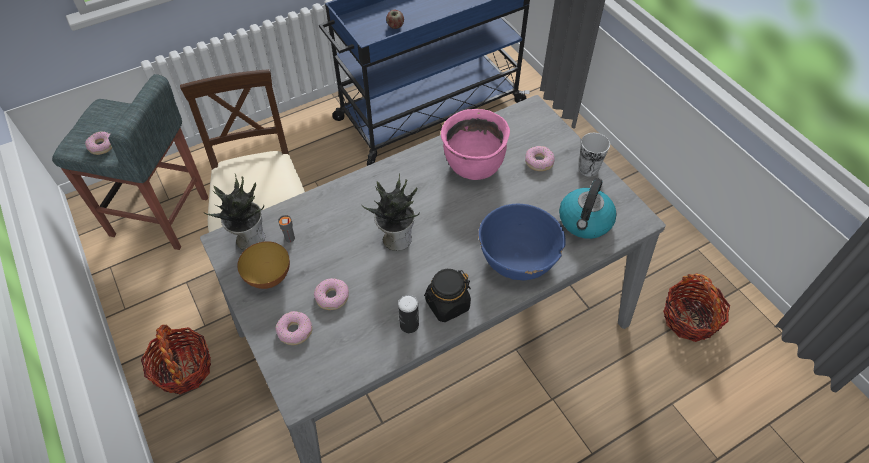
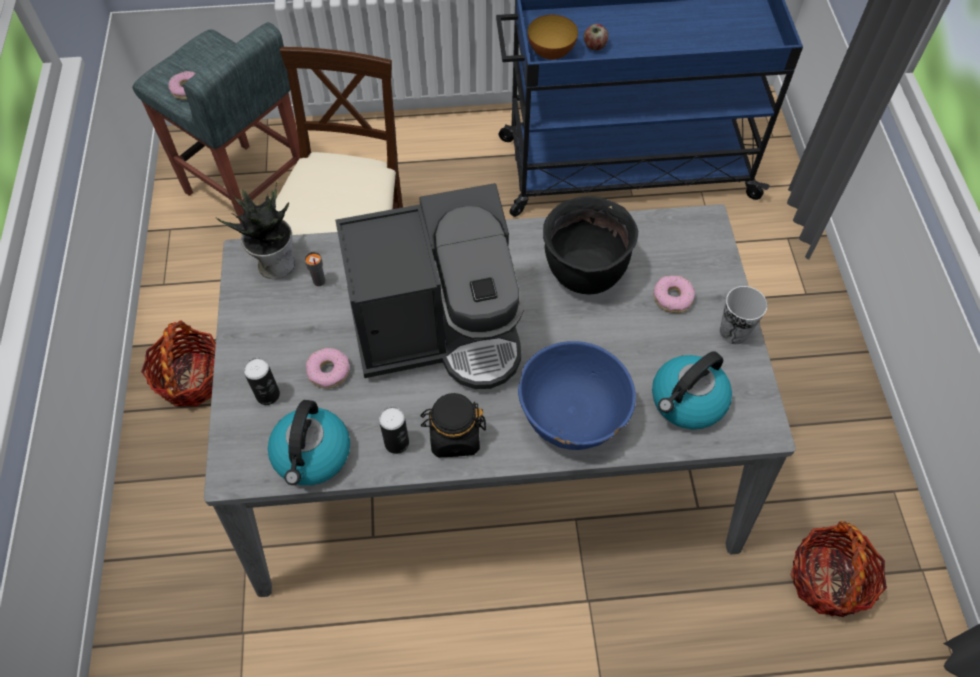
camera: 25 degrees right, 5 degrees up
bowl [237,241,290,289] -> bowl moved to [528,15,578,60]
donut [275,311,312,345] -> can [244,358,280,405]
potted plant [362,173,420,251] -> coffee machine [335,183,524,389]
pink cooking pot [441,109,510,180] -> black cooking pot [543,196,638,295]
none -> kettle [268,400,350,485]

